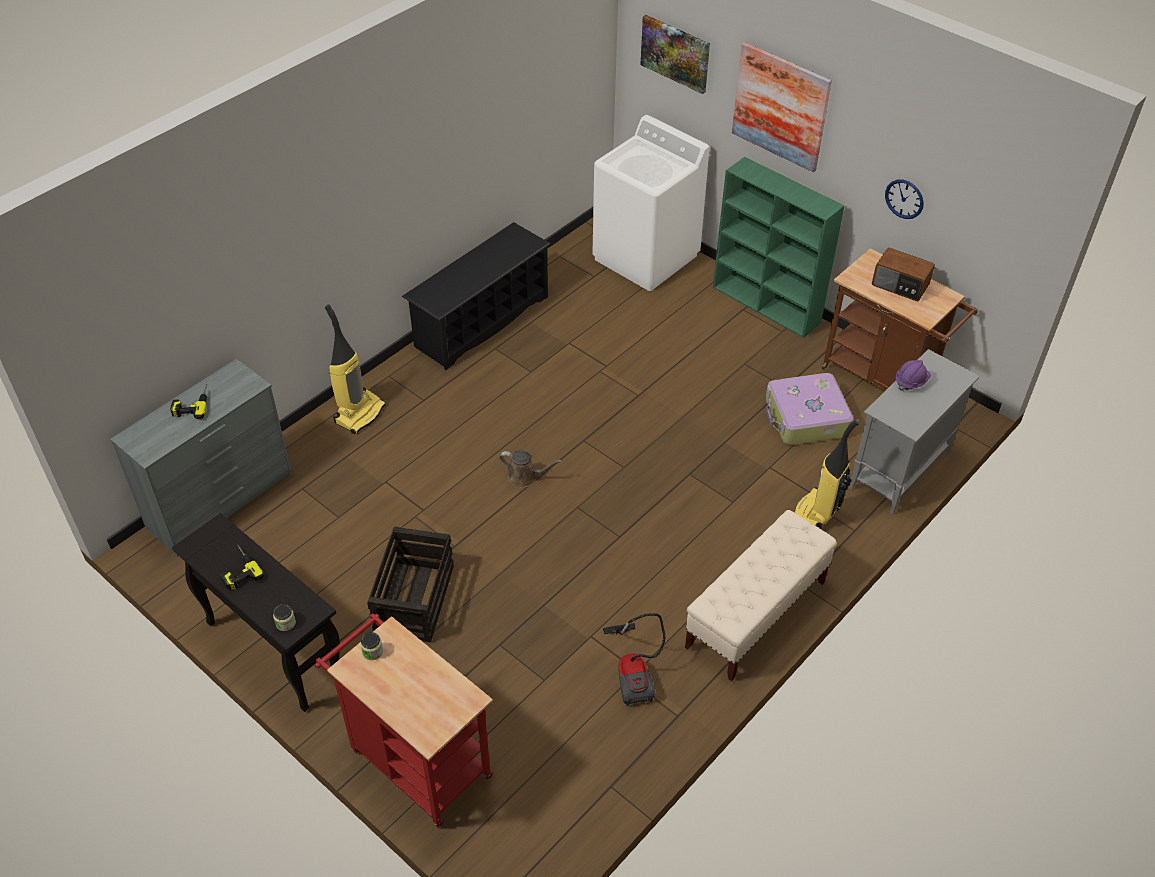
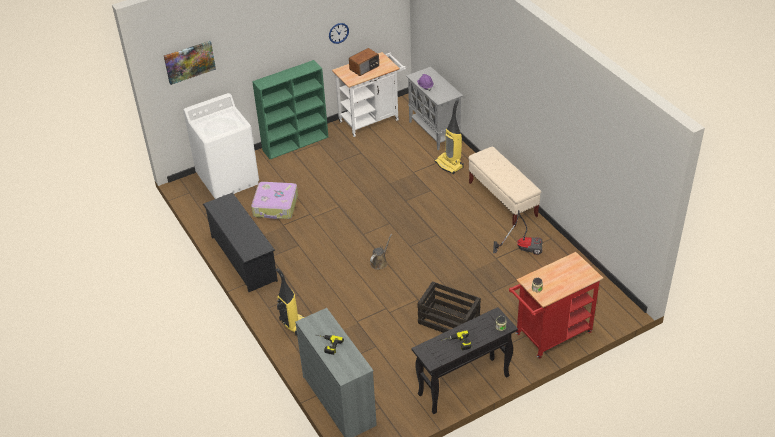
camera: 70 degrees left, 5 degrees down
picture [732,42,832,172] -> none
suitcase [766,373,853,445] -> suitcase moved to [251,182,298,219]
brown cart [822,249,978,391] -> white cart [332,52,406,137]

